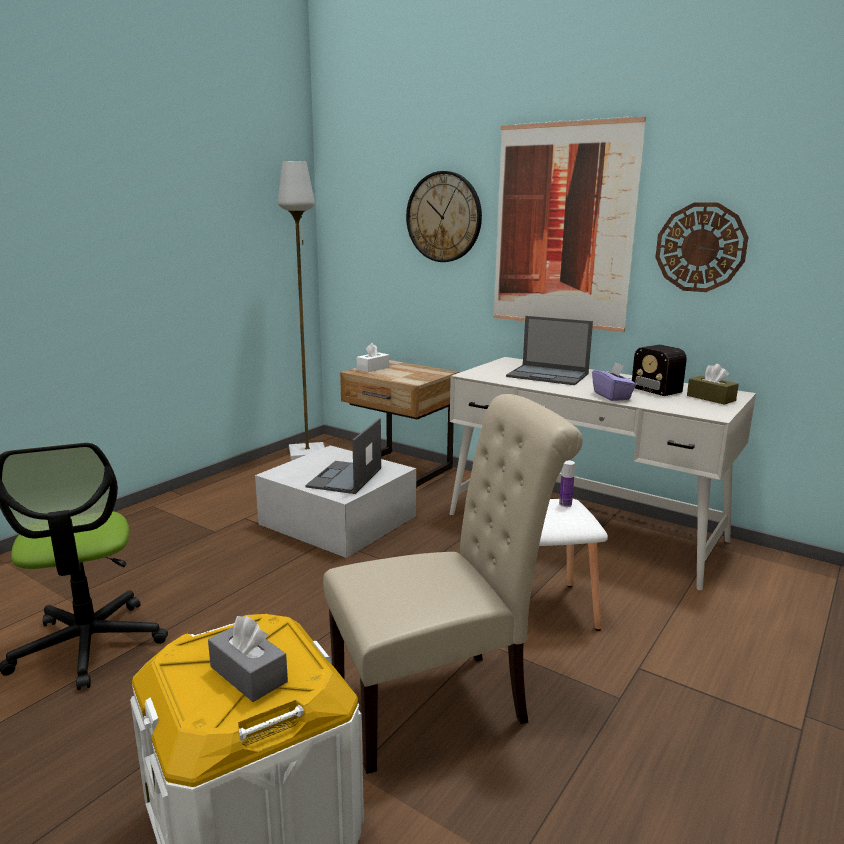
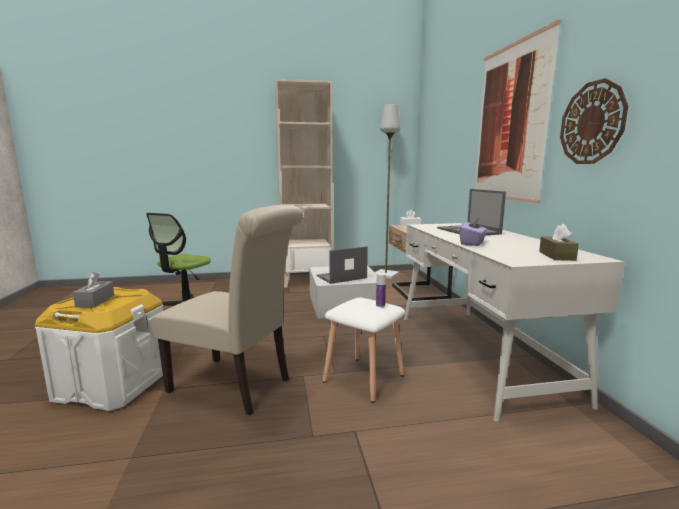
camera: 45 degrees right, 5 degrees down
wall clock [406,171,482,262] -> none
radio [628,345,687,396] -> none
none -> beige bookcase [275,79,333,288]

